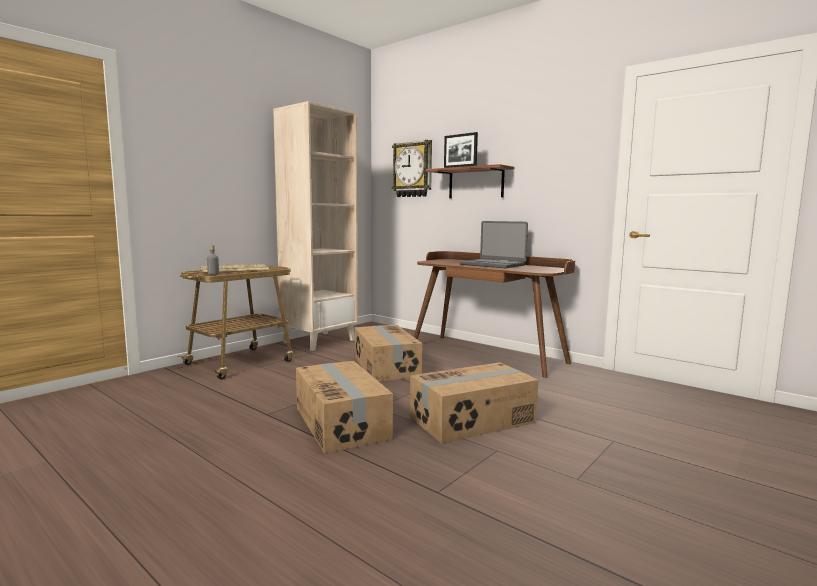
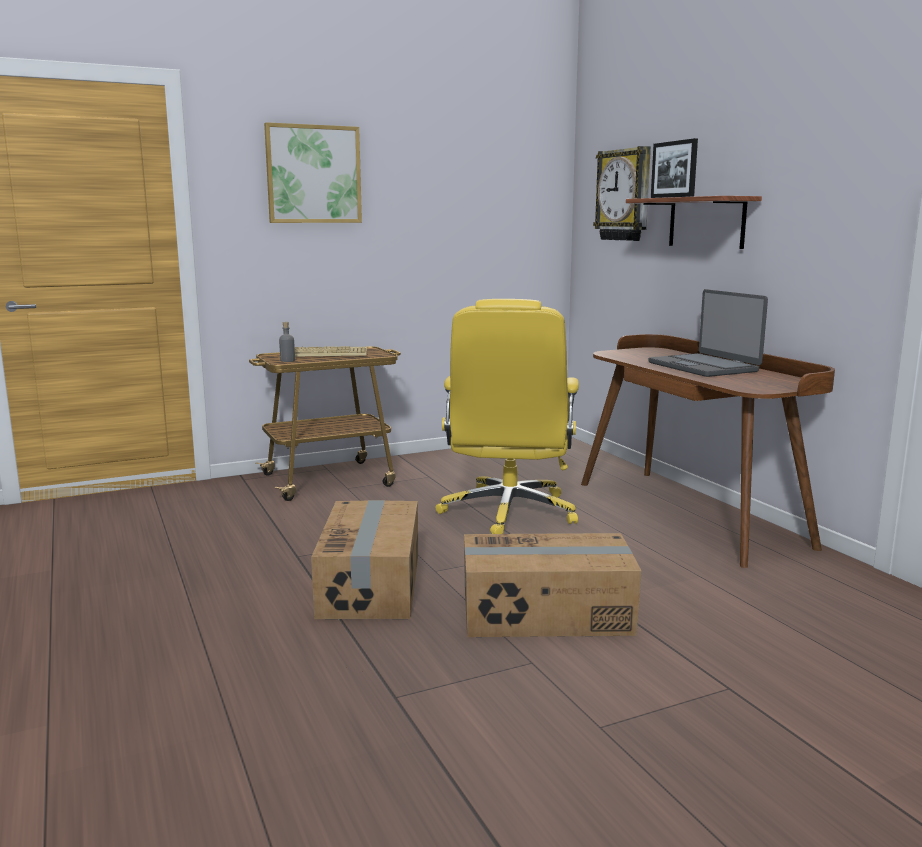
camera: 25 degrees right, 5 degrees up
beige bookcase [273,101,358,351] -> none
cardboard box [355,325,422,381] -> yellow office chair [435,299,579,534]
none -> picture [264,122,362,223]

